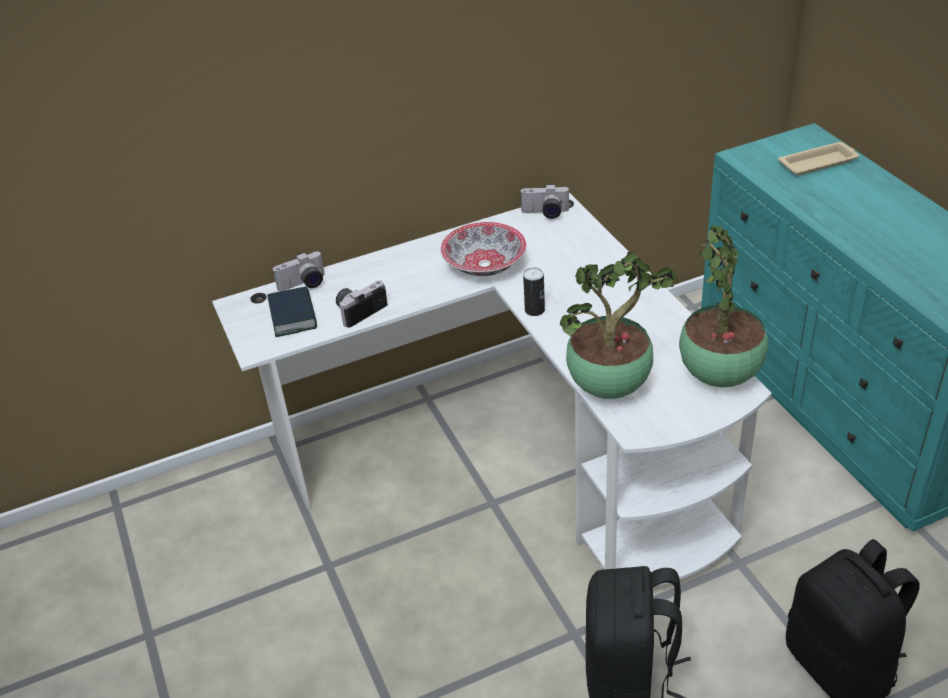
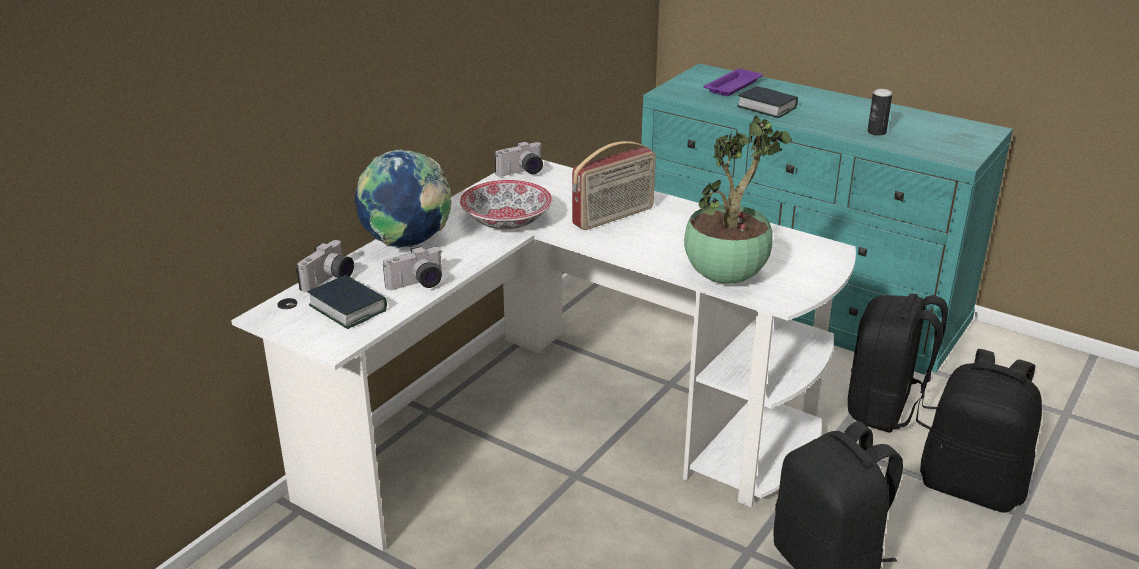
camera: 35 degrees left, 10 degrees down
camera [336,281,388,328] -> camera turned 135 degrees counterclockwise [383,246,442,290]
can [523,267,545,316] -> can moved to [867,89,892,136]
potted plant [679,225,768,387] -> none
beige tray [778,142,859,175] -> purple tray [704,69,763,96]
none -> globe [355,150,452,248]
none -> radio [572,141,656,230]
none -> book [737,86,798,118]
none -> black backpack [848,294,948,433]

